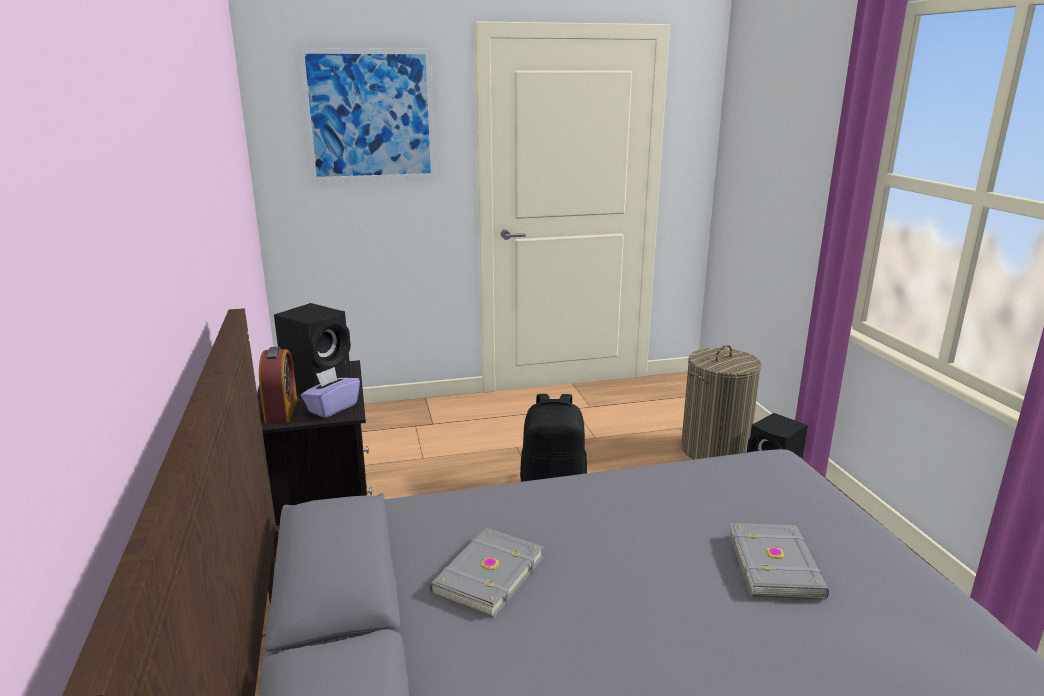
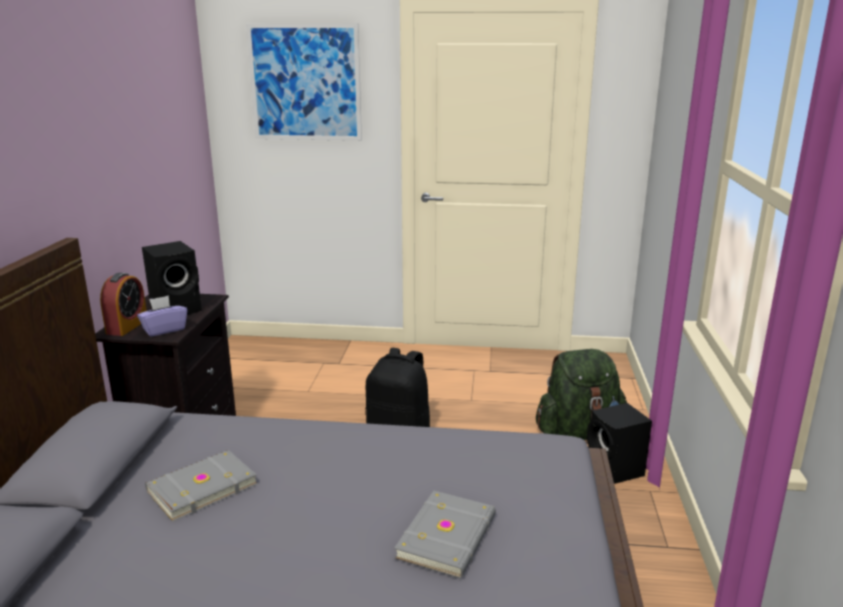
camera: 20 degrees right, 0 degrees up
laundry basket [681,345,761,460] -> green backpack [536,349,627,440]

